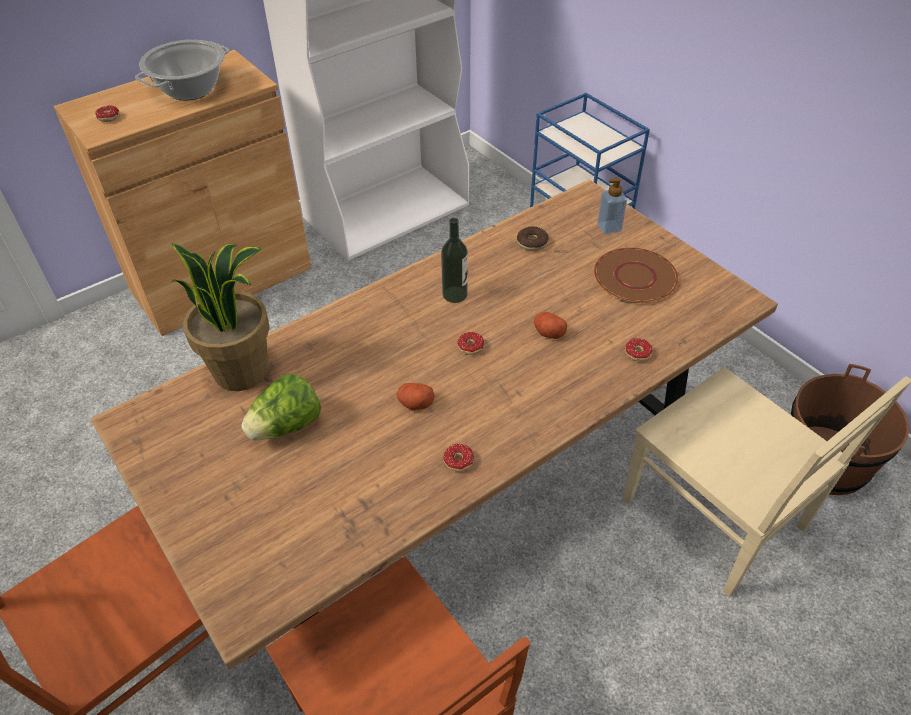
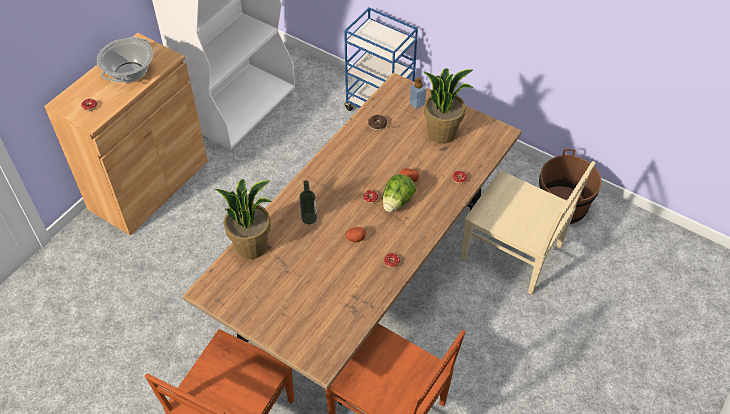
camera: 20 degrees left, 5 degrees up
lettuce [241,374,321,441] -> lettuce moved to [383,174,416,212]
bottle [441,218,468,303] -> bottle moved to [299,180,317,224]
brown plate [594,247,679,303] -> potted plant [424,68,473,144]

